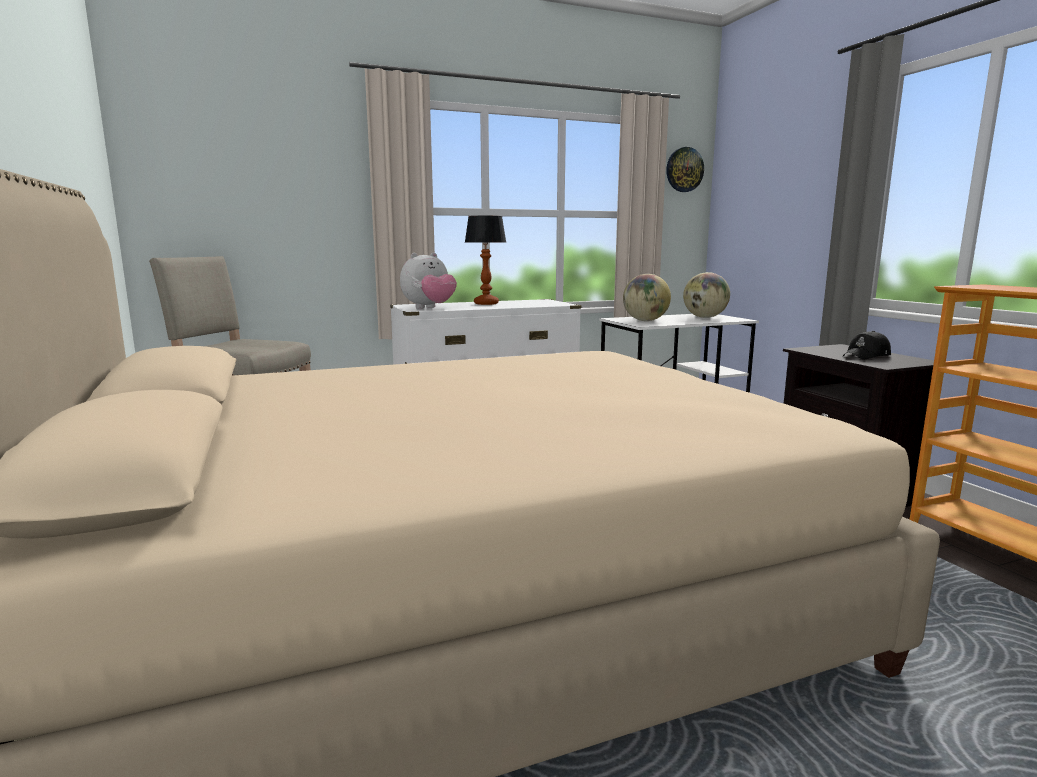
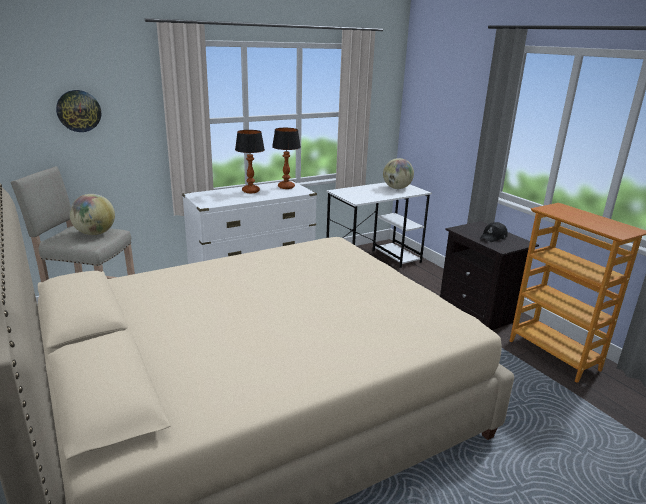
camera: 10 degrees left, 10 degrees up
plush toy [400,252,457,309] -> none
globe [623,274,671,321] -> globe moved to [69,194,115,235]
wall clock [666,147,704,192] -> wall clock moved to [56,90,101,132]
none -> table lamp [272,128,301,189]

